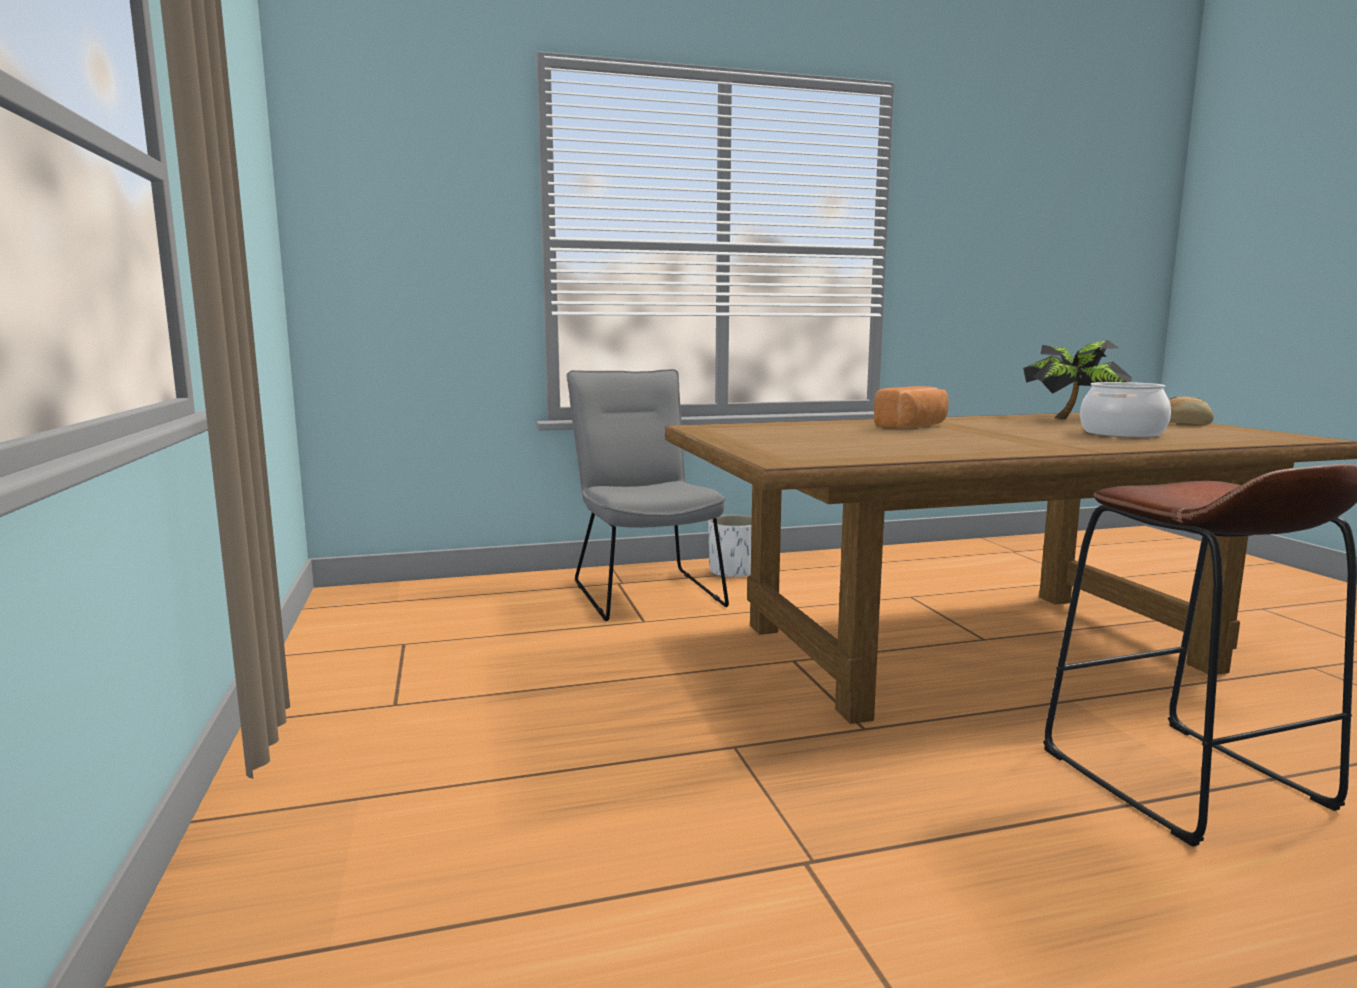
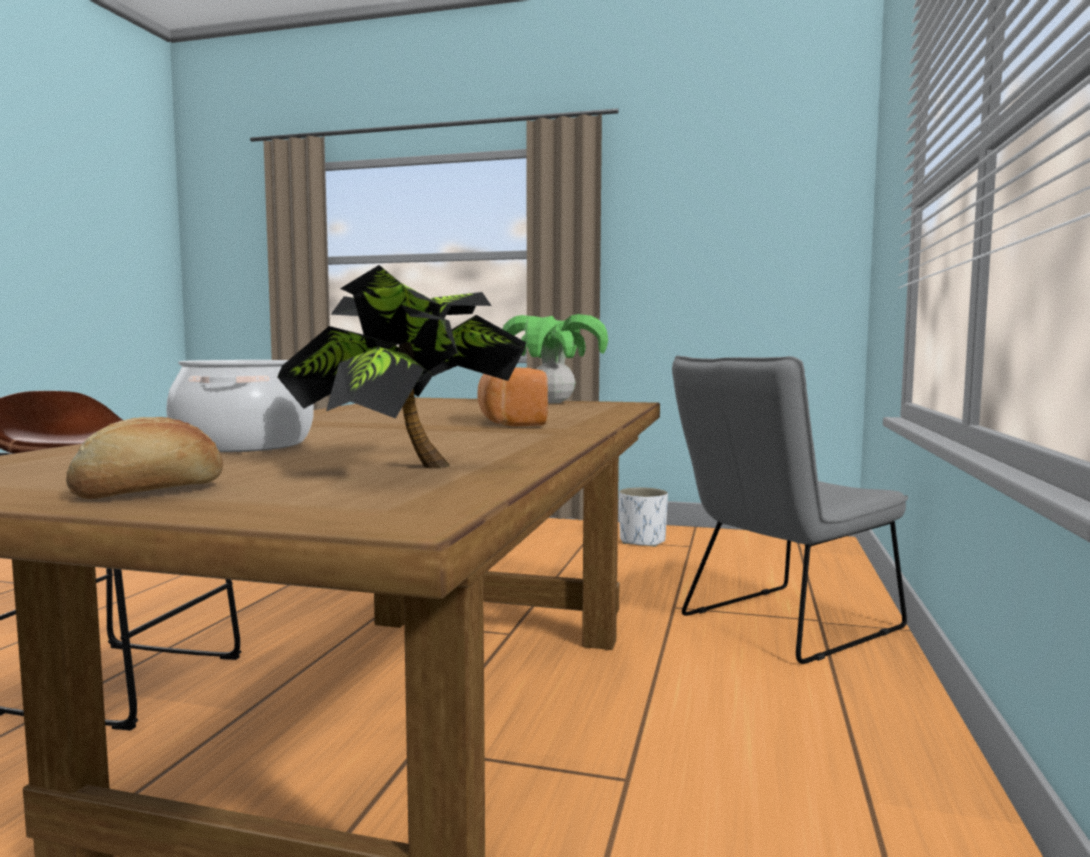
camera: 120 degrees right, 5 degrees down
grey chair [566,369,729,621] -> grey chair turned 135 degrees clockwise [672,356,908,664]
white planter [708,515,752,578] -> white planter moved to [619,487,668,547]
none -> potted plant [503,314,608,403]

